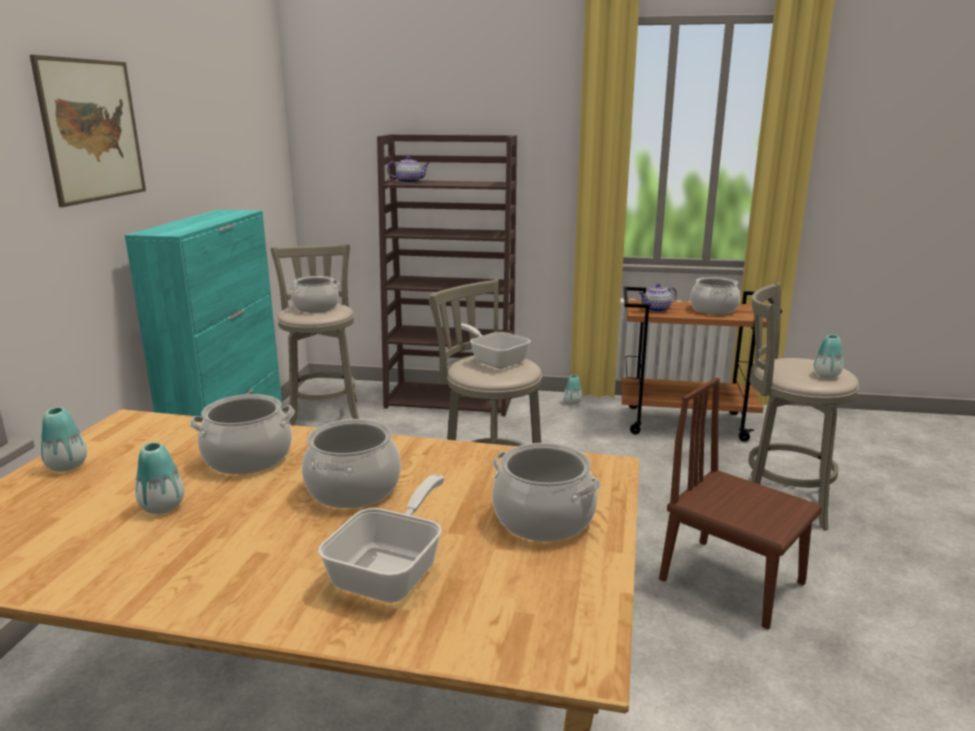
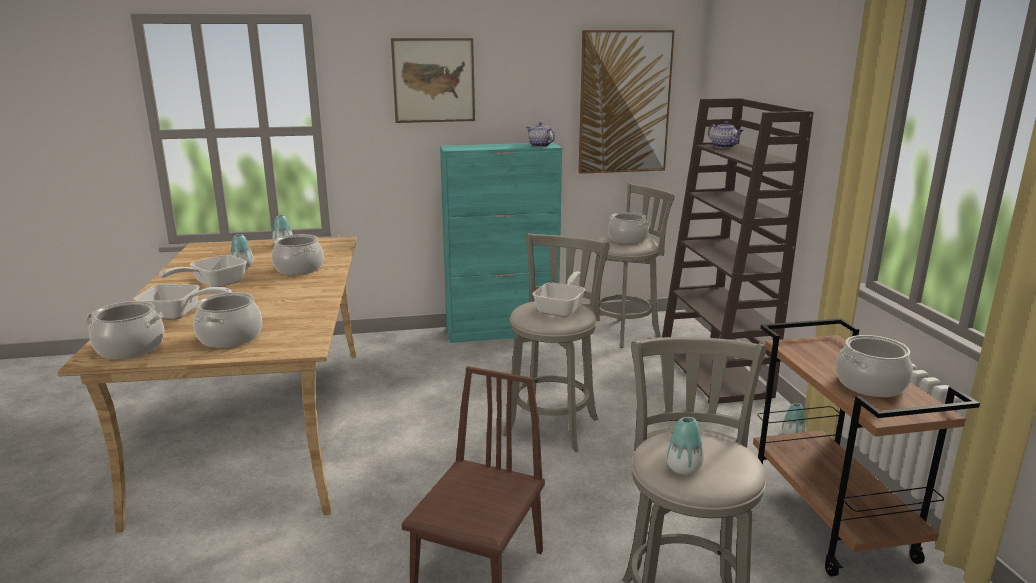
camera: 70 degrees right, 0 degrees up
cooking pot [302,419,401,508] -> cooking pot moved to [85,301,164,359]
teapot [639,283,677,312] -> teapot moved to [526,122,555,147]
none -> frying pan [160,255,247,287]
none -> picture [578,30,675,174]

